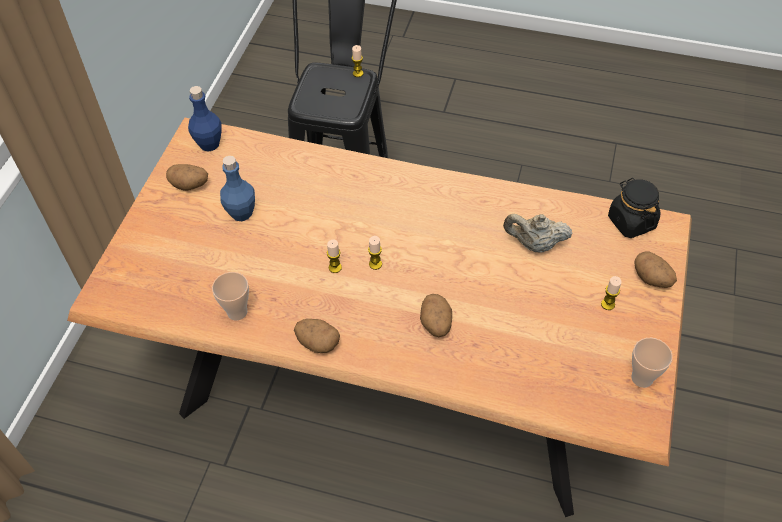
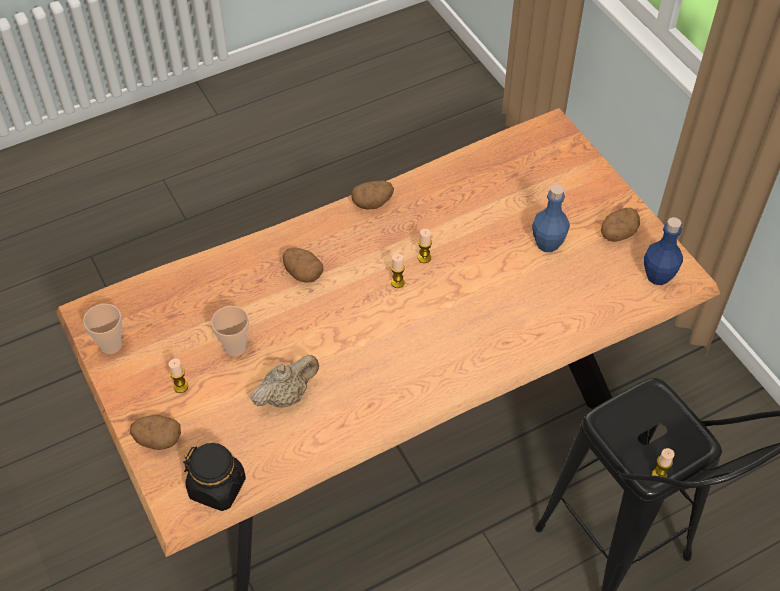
camera: 135 degrees right, 0 degrees up
cup [212,272,249,320] -> cup moved to [211,306,249,356]

